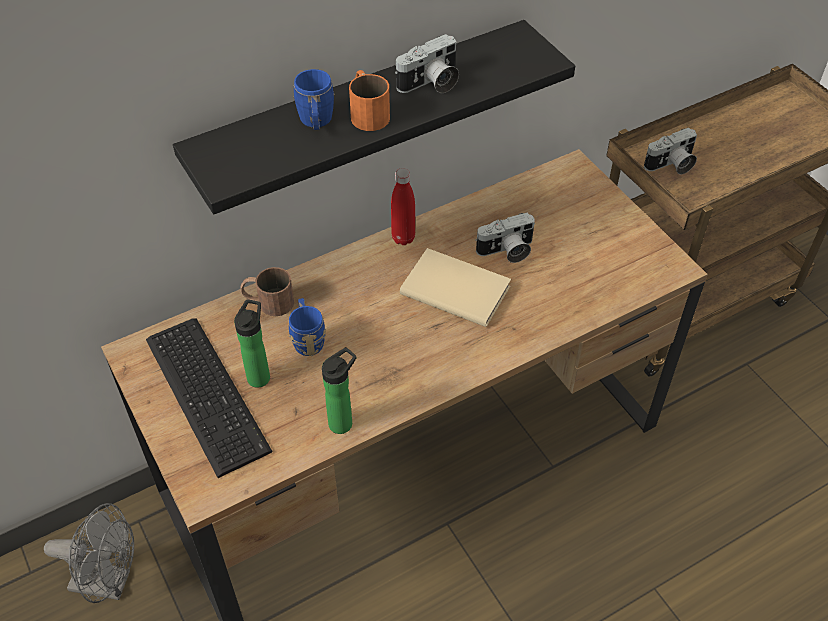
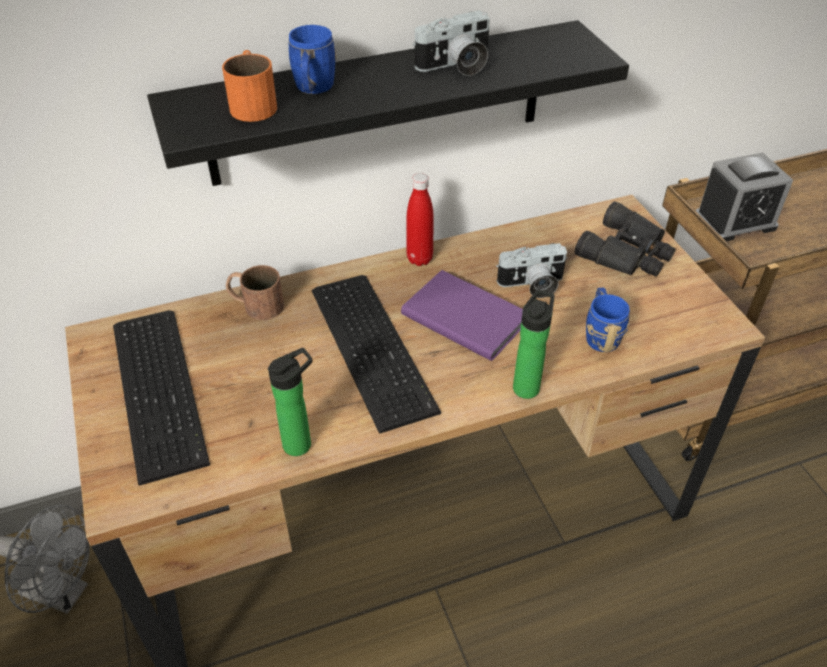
camera: 10 degrees right, 5 degrees down
bottle [234,299,270,388] -> bottle moved to [513,289,555,399]
blue mug [289,298,326,356] -> blue mug moved to [586,288,630,352]
orange mug [349,70,390,131] -> orange mug moved to [222,50,277,122]
beige book [400,248,511,327] -> purple book [401,270,523,361]
camera [644,128,697,174] -> alarm clock [696,153,793,241]
none -> keyboard [312,275,441,434]
none -> black binoculars [575,201,675,276]

